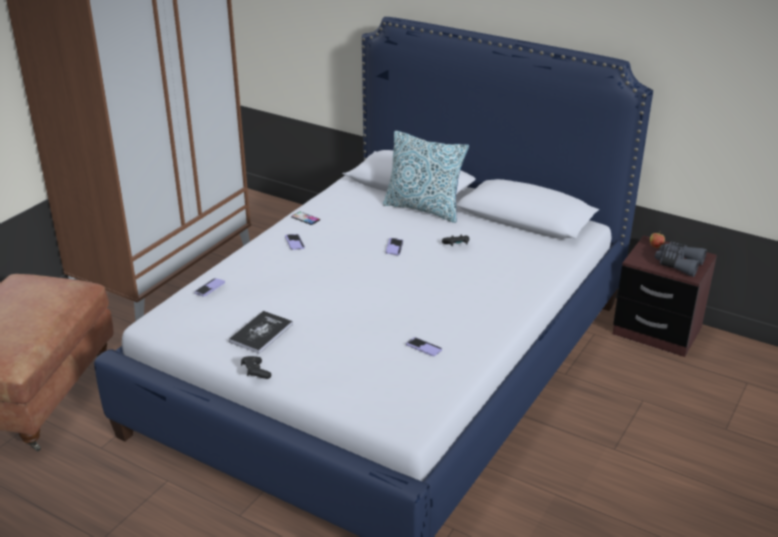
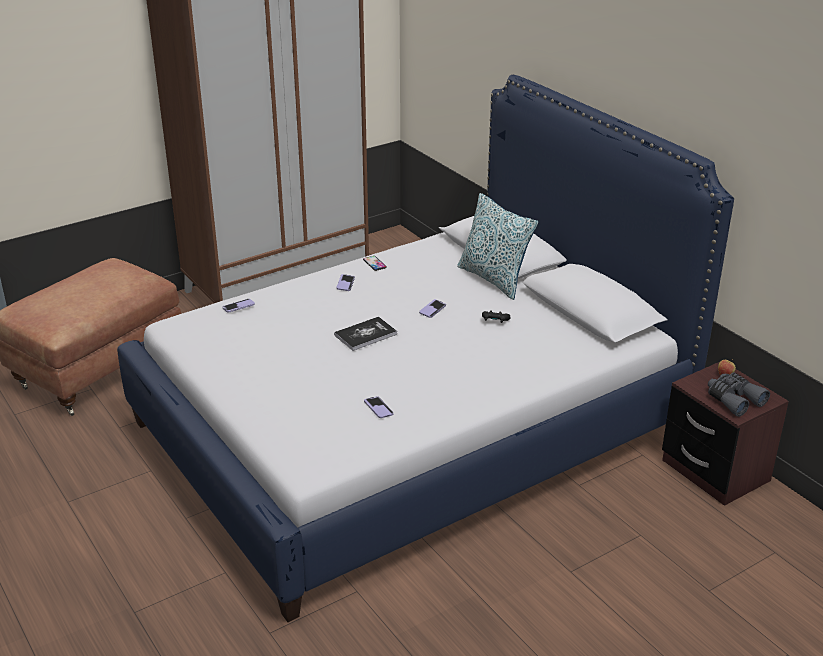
camera: 25 degrees right, 0 degrees up
book [229,311,293,354] -> book moved to [334,317,397,351]
black game controller [241,356,271,379] -> none

